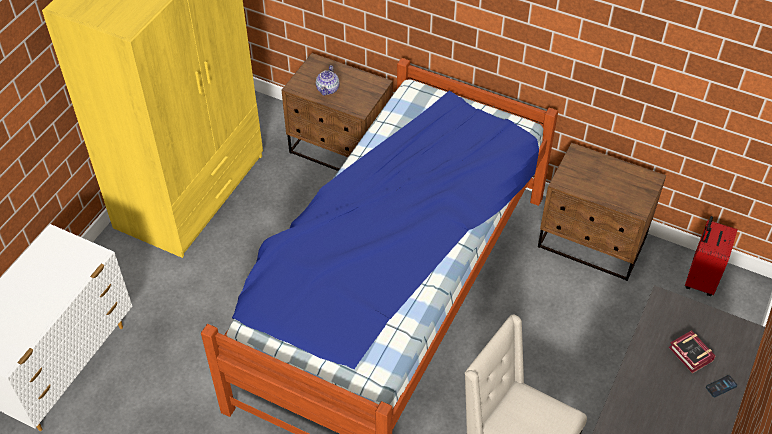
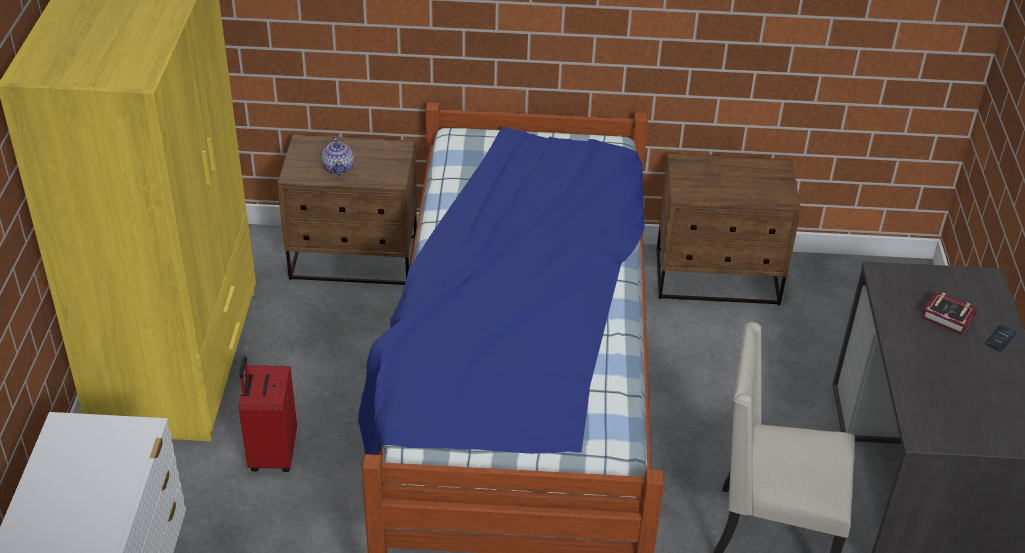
camera: 25 degrees left, 10 degrees down
red suitcase [685,216,738,296] -> red suitcase moved to [239,356,297,472]

